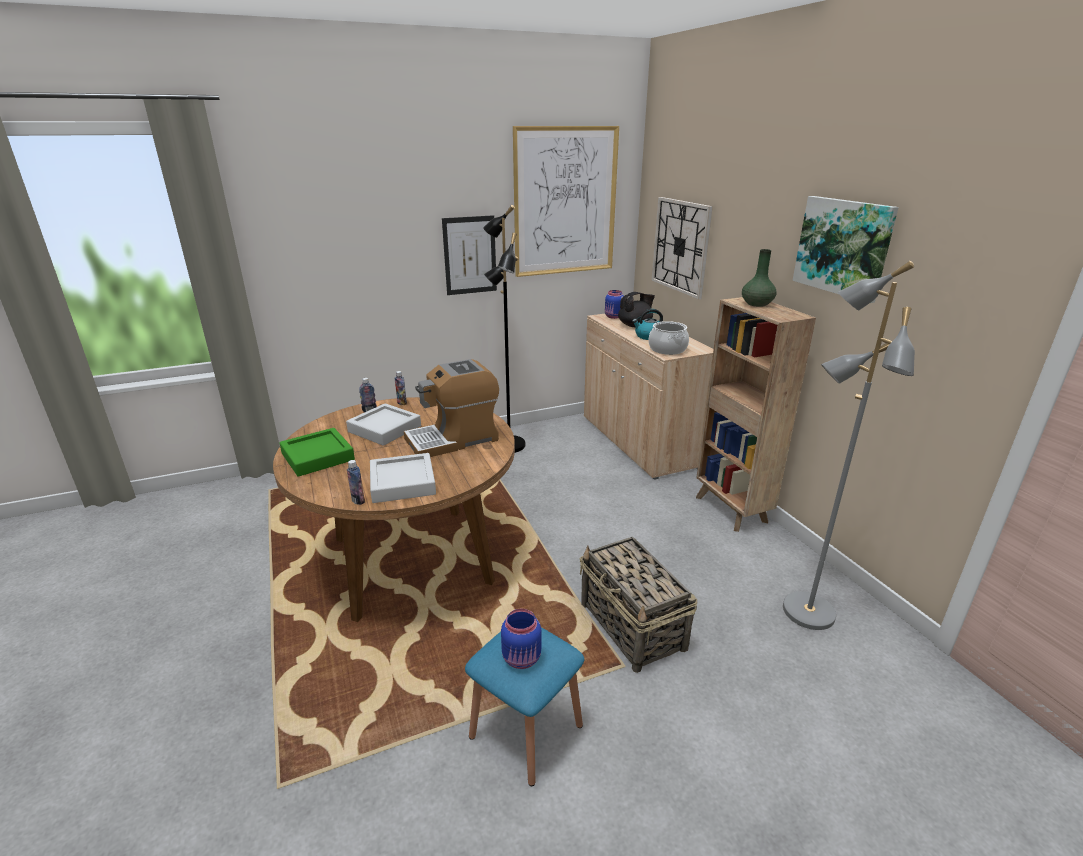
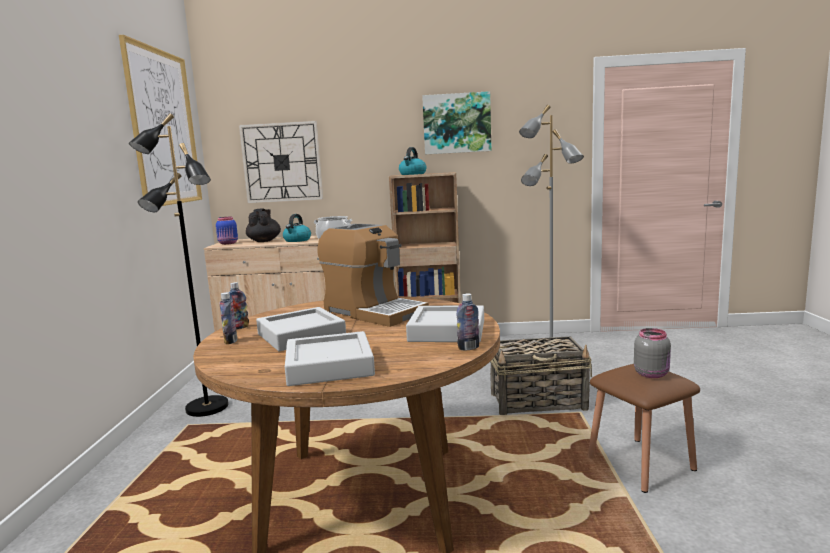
camera: 65 degrees left, 15 degrees down
green tray [280,428,355,477] -> grey tray [285,331,375,386]
coffee machine [404,359,499,457] -> coffee machine turned 45 degrees counterclockwise [317,224,429,327]
picture [442,215,497,295] -> none
blue stool [465,627,584,786] -> brown stool [588,364,700,493]
blue jar [501,609,541,669] -> grey jar [634,328,671,378]
green vase [742,249,777,307] -> kettle [399,147,426,175]

